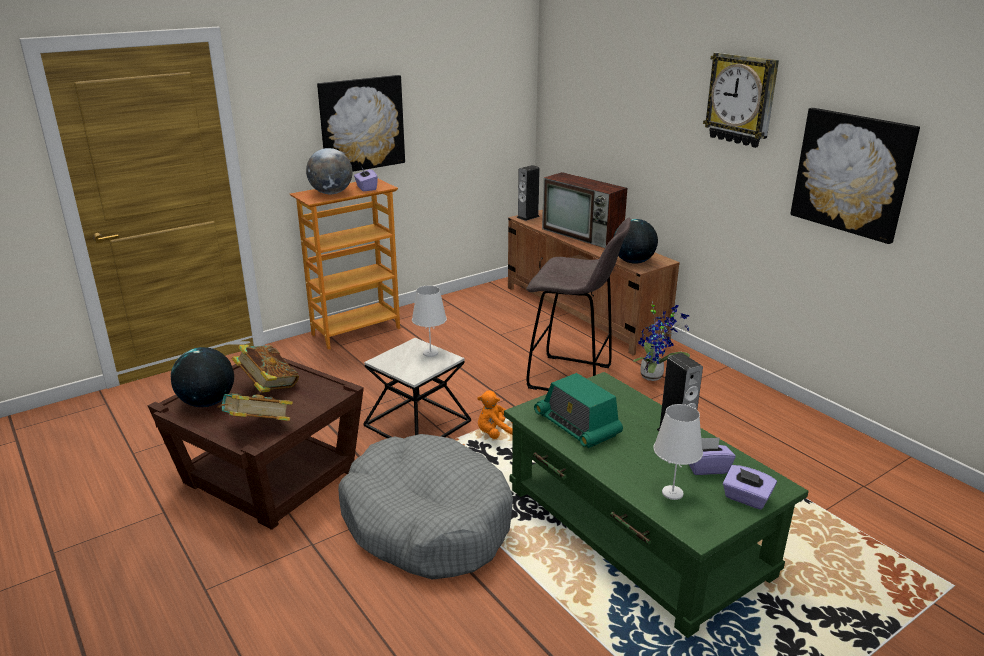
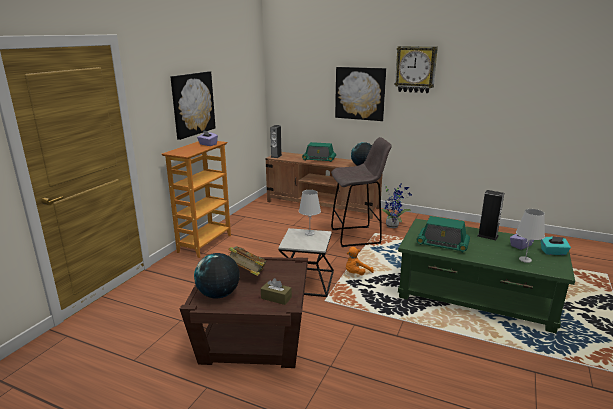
camera: 30 degrees left, 5 degrees down
book [217,393,293,421] -> brown tissue box [261,278,292,305]
globe [306,148,353,194] -> none
grey dog bed [338,434,513,580] -> none
television [542,172,627,248] -> radio [302,142,336,162]
purple tissue box [723,465,777,510] -> turquoise tissue box [541,237,571,255]
picture [790,108,920,244] -> picture moved to [335,67,386,121]

